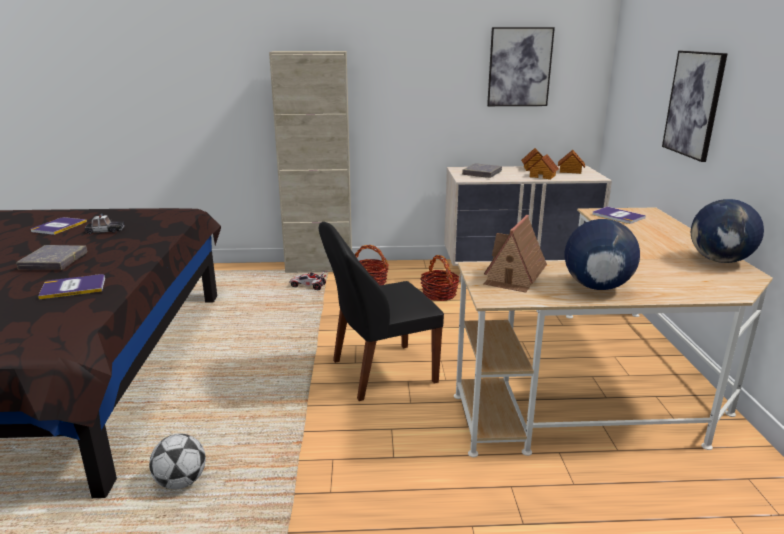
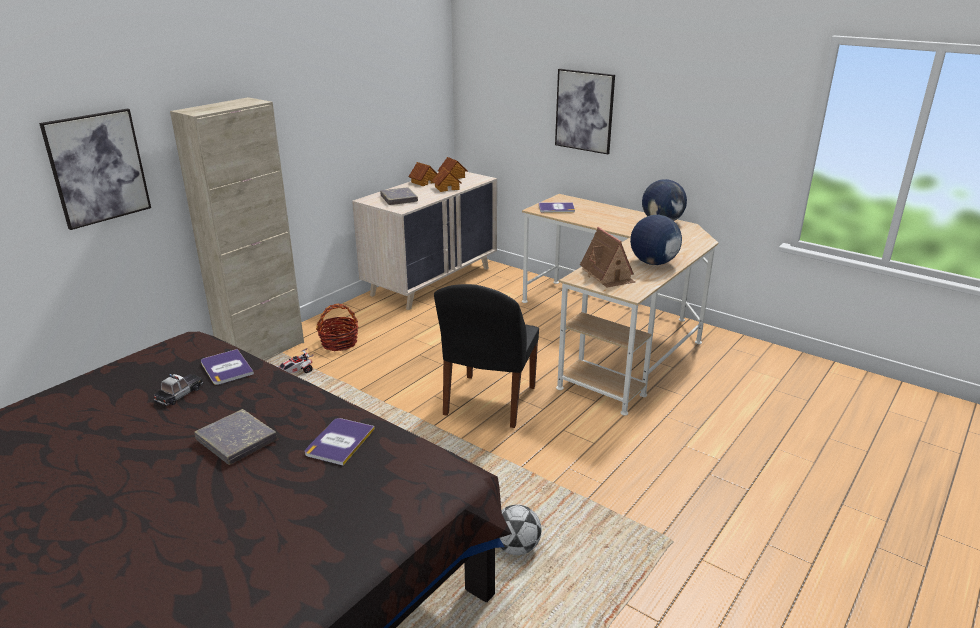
camera: 50 degrees left, 5 degrees up
book [31,217,87,235] -> book moved to [201,349,254,385]
basket [420,255,459,301] -> none
picture [487,27,555,106] -> picture moved to [39,109,151,230]

